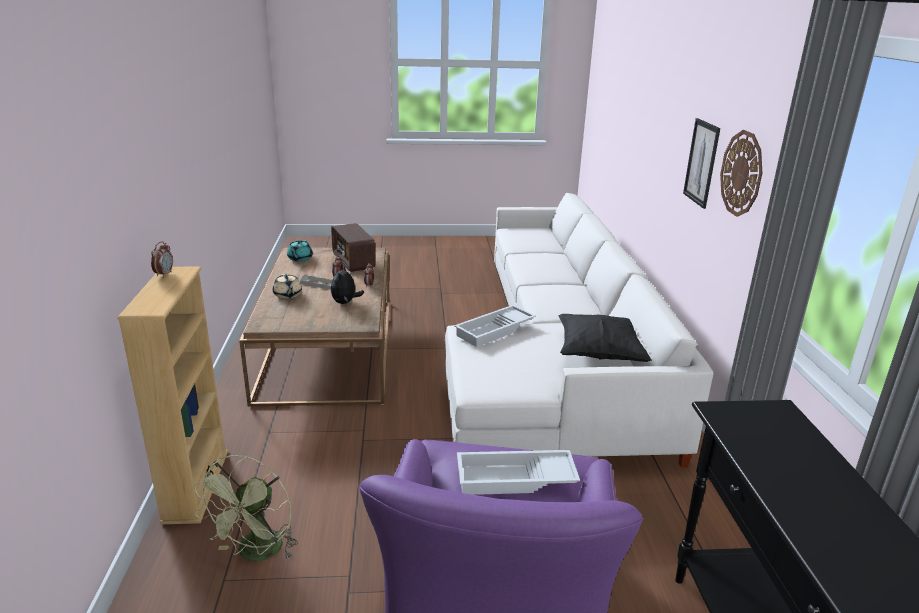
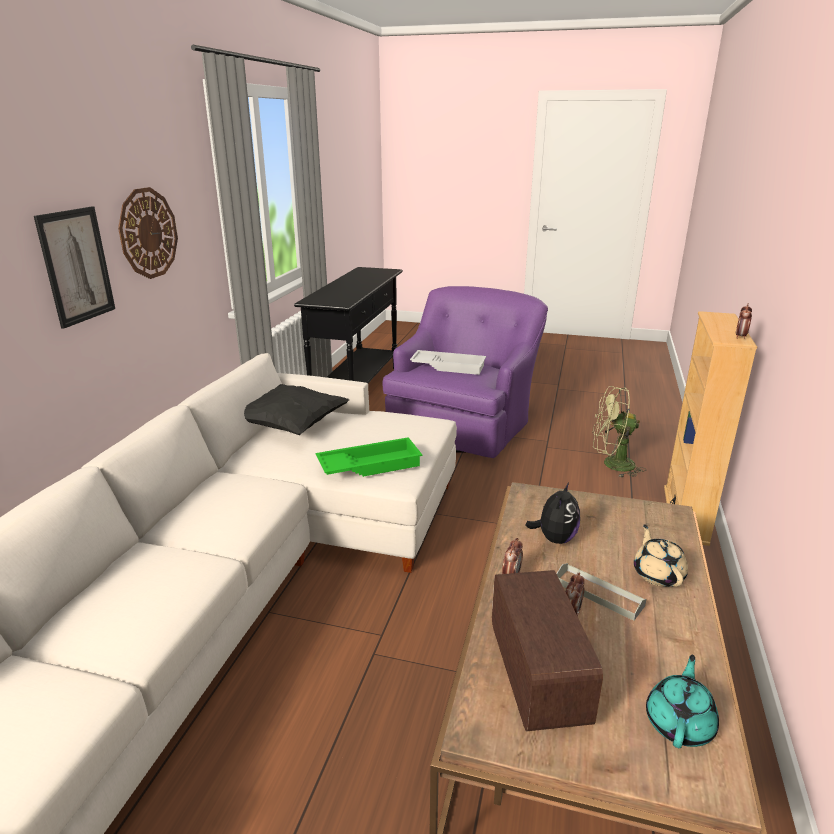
camera: 160 degrees left, 0 degrees up
green fan [194,455,298,561] -> green fan turned 120 degrees counterclockwise [592,386,646,478]
white tray [454,305,536,347] -> green tray [316,437,423,477]

